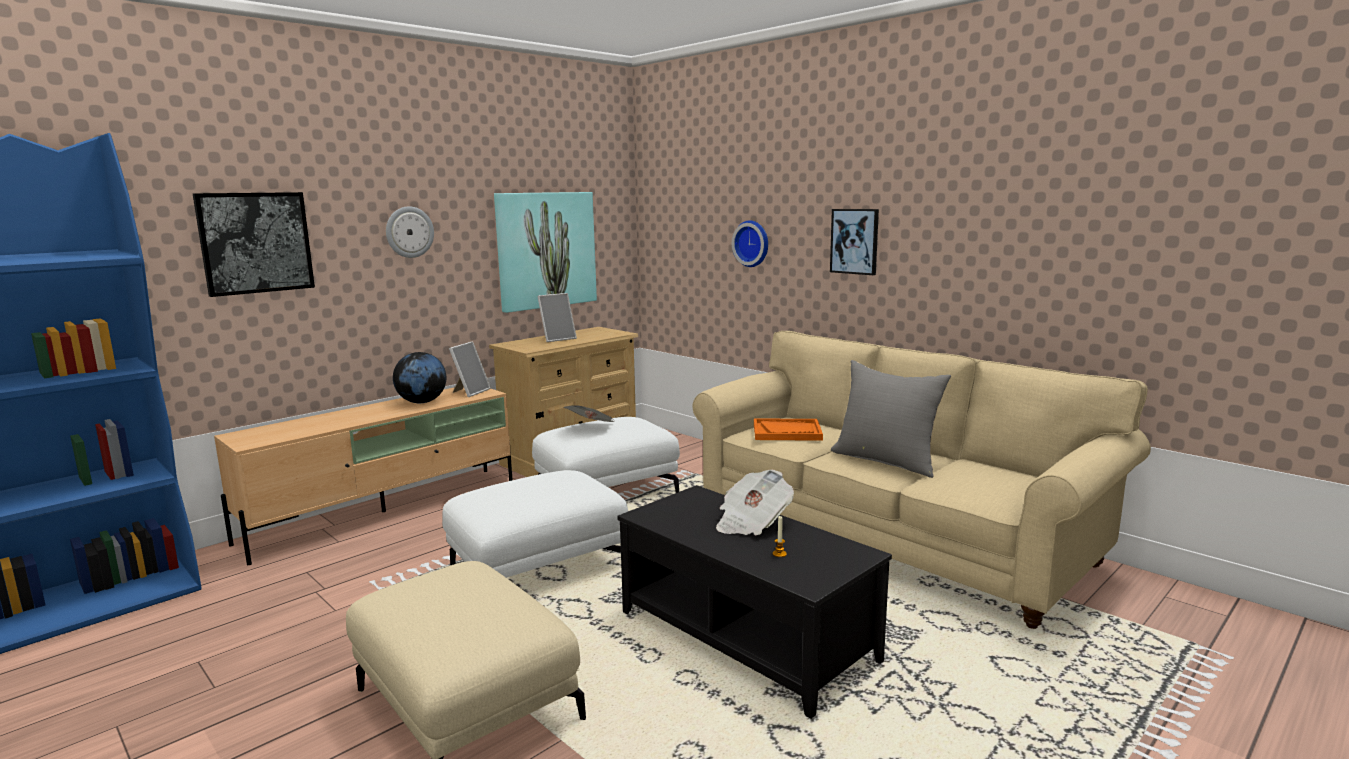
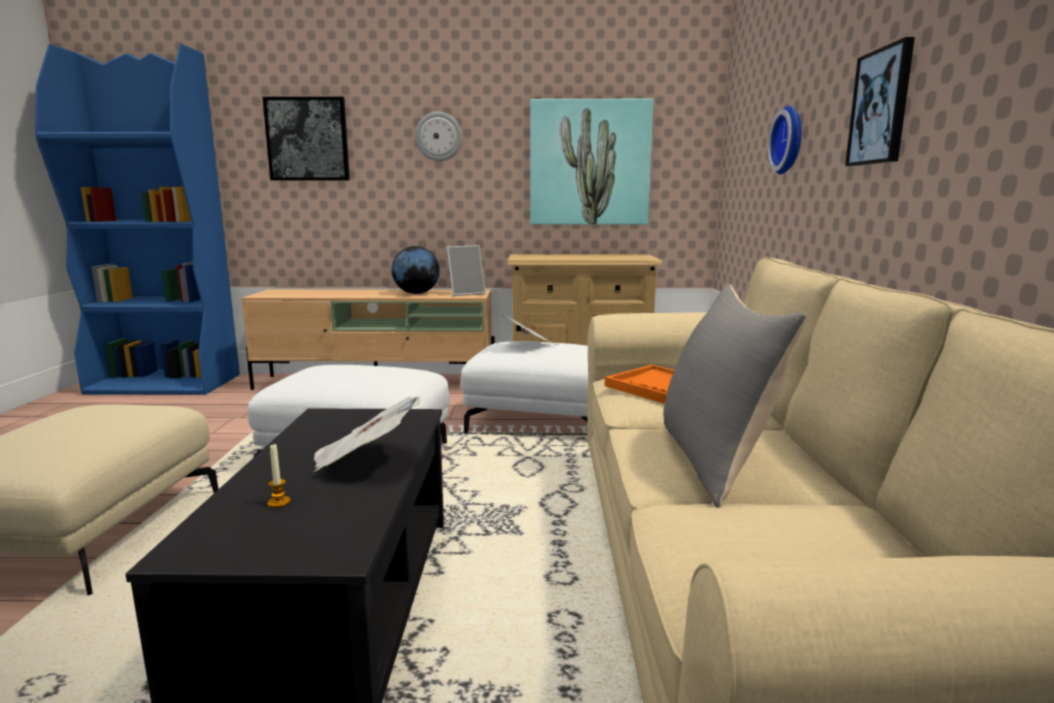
camera: 45 degrees right, 0 degrees up
picture frame [537,293,577,342] -> none

